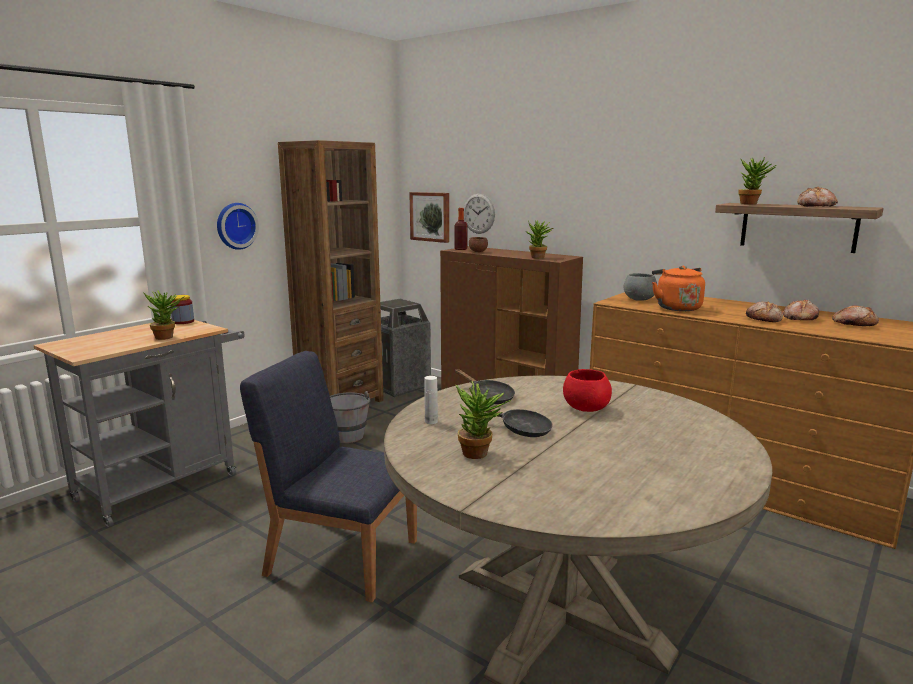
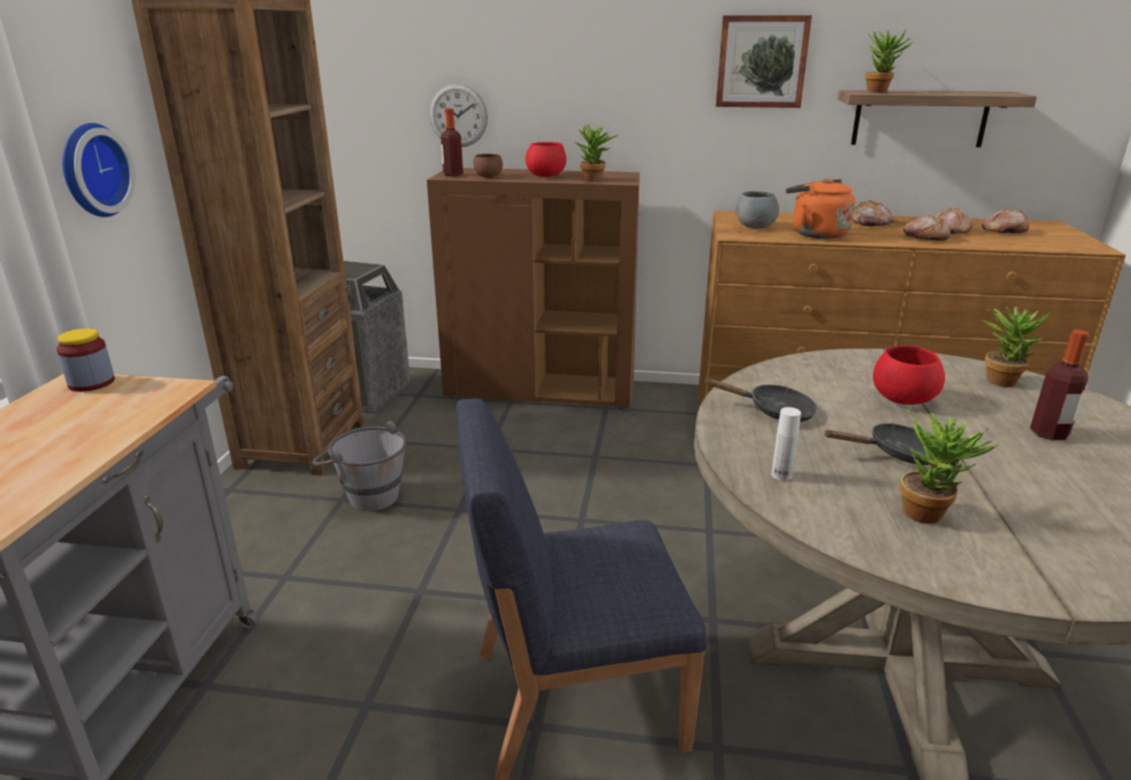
camera: 30 degrees left, 10 degrees up
potted plant [144,291,185,340] -> potted plant moved to [983,306,1052,387]
picture [409,192,449,243] -> picture moved to [716,15,812,108]
bread [797,187,838,207] -> bread moved to [853,200,894,226]
none -> red bowl [526,142,566,177]
none -> bottle [1030,330,1089,440]

